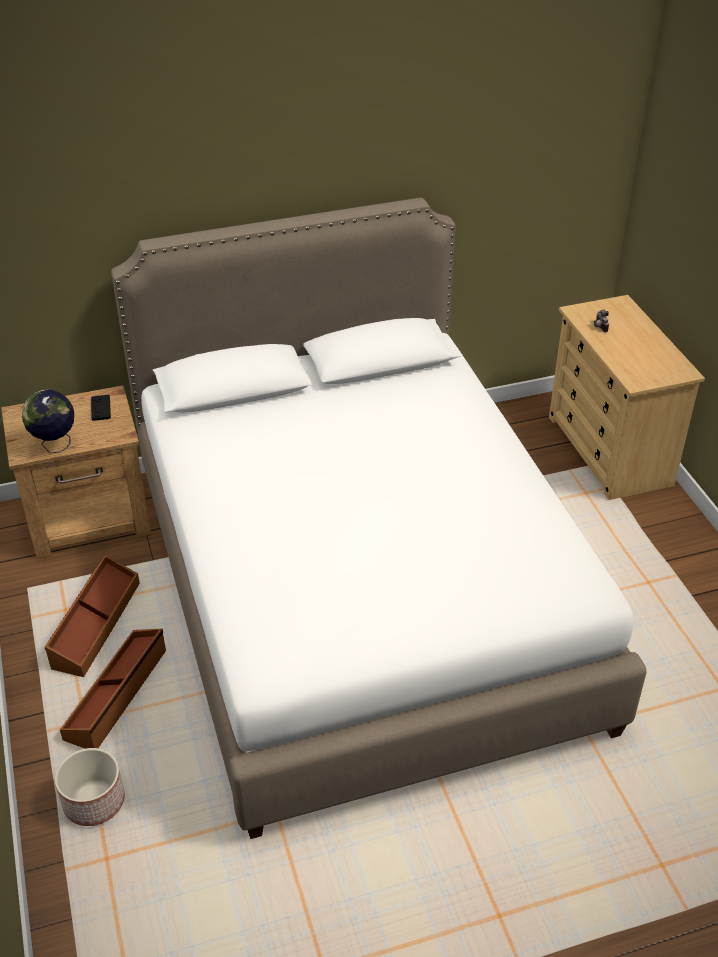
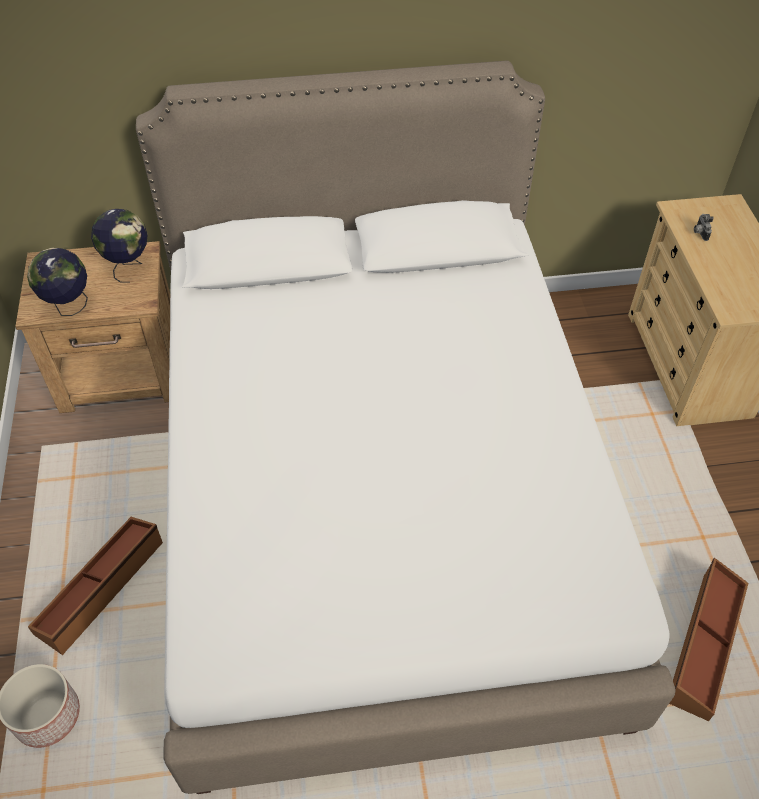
camera: 10 degrees right, 10 degrees up
brown storage box [45,555,140,677] -> brown storage box moved to [669,558,748,721]
black game controller [91,395,111,421] -> globe [91,209,148,283]

